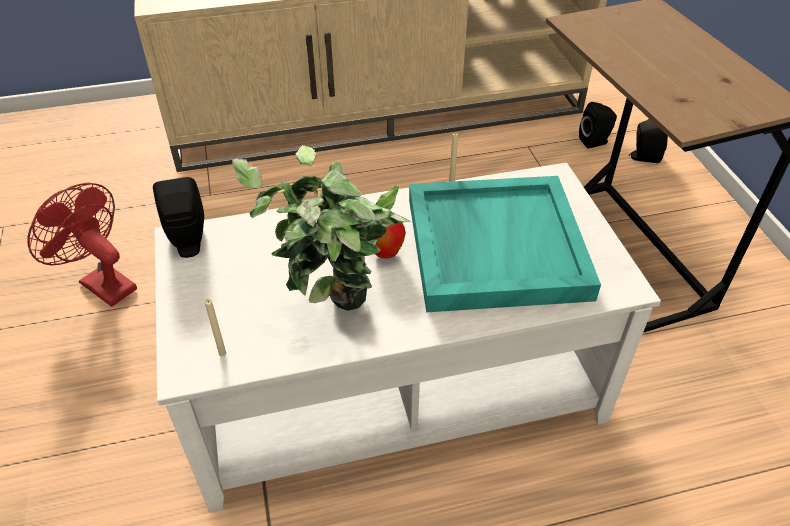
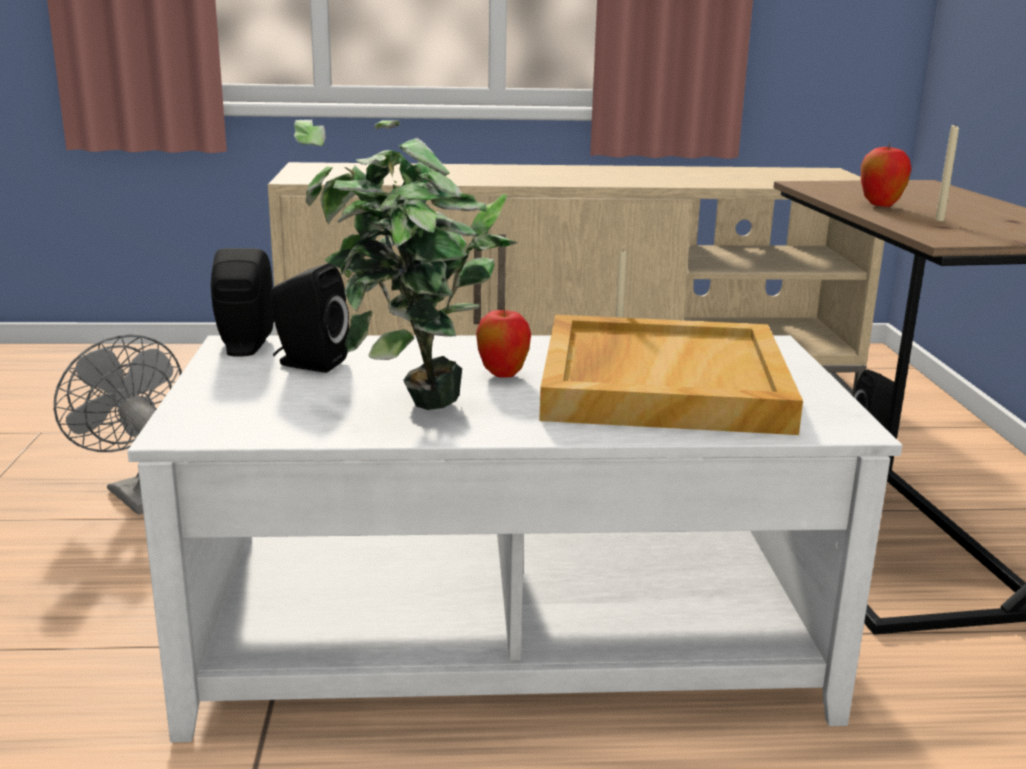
camera: 10 degrees right, 25 degrees down
red fan [28,183,137,307] -> grey fan [54,334,182,515]
beige candle [205,298,226,356] -> beige candle moved to [935,124,959,221]
turquoise tray [409,176,601,312] -> beige tray [539,315,803,435]
black speaker [629,119,668,163] -> black speaker moved to [270,263,349,373]
none -> apple [861,143,912,207]

